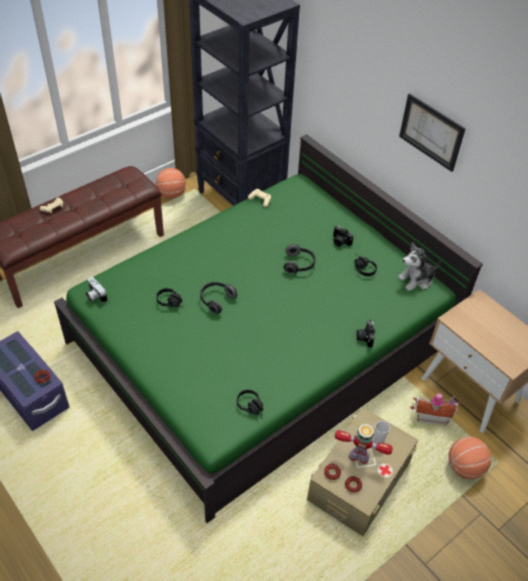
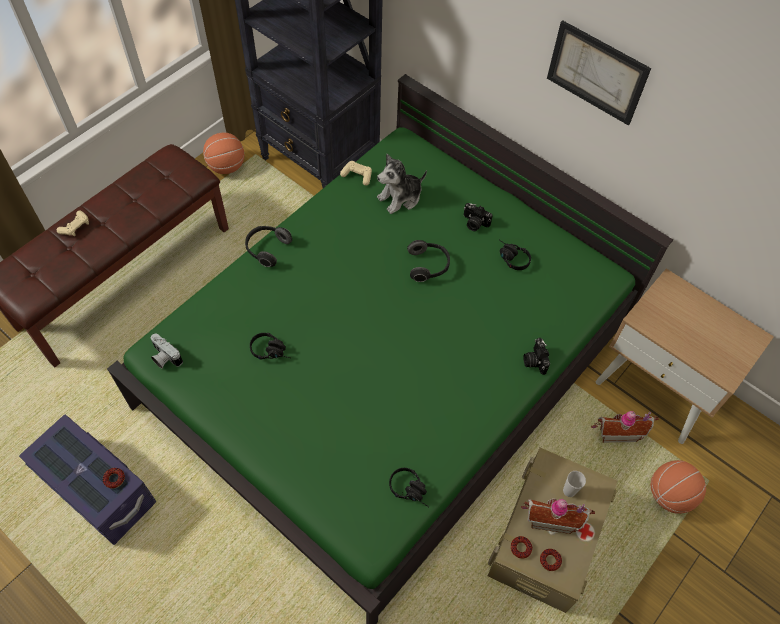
camera: 10 degrees left, 10 degrees up
headphones [200,282,237,314] -> headphones moved to [245,226,292,267]
toy robot [335,424,393,464] -> toy house [521,499,595,534]
plush toy [398,243,441,291] -> plush toy moved to [377,154,427,214]

